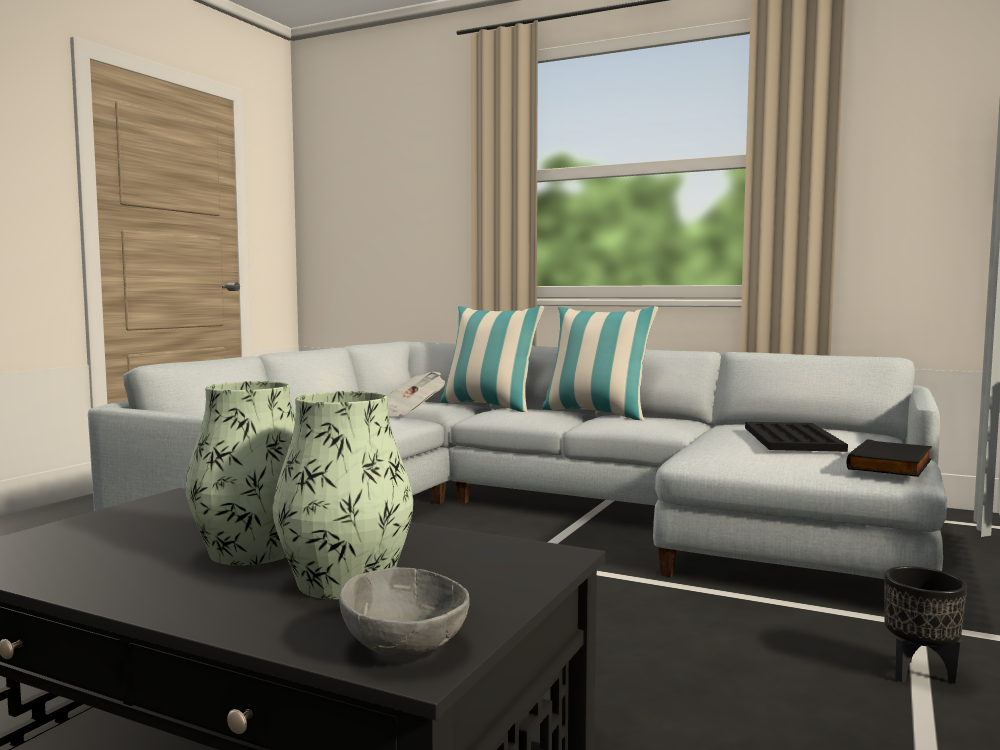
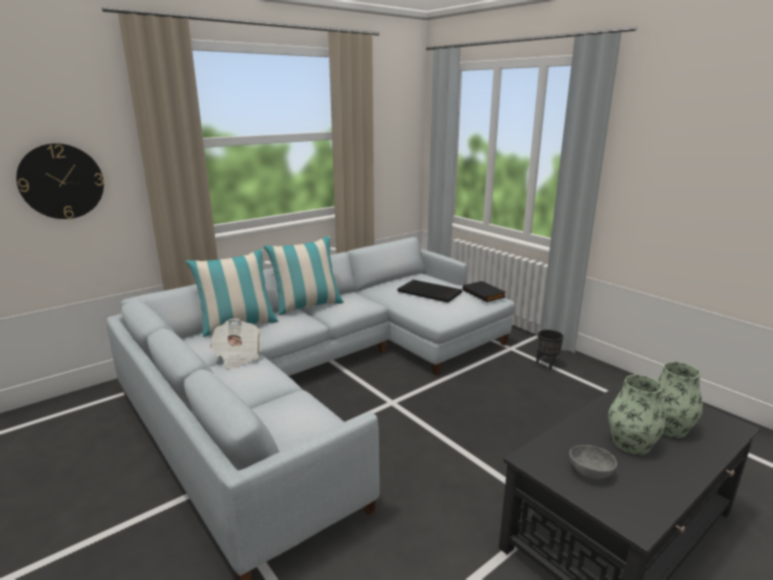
camera: 65 degrees left, 15 degrees up
grey bowl [339,567,470,655] -> grey bowl moved to [569,445,617,479]
none -> wall clock [16,143,104,219]

